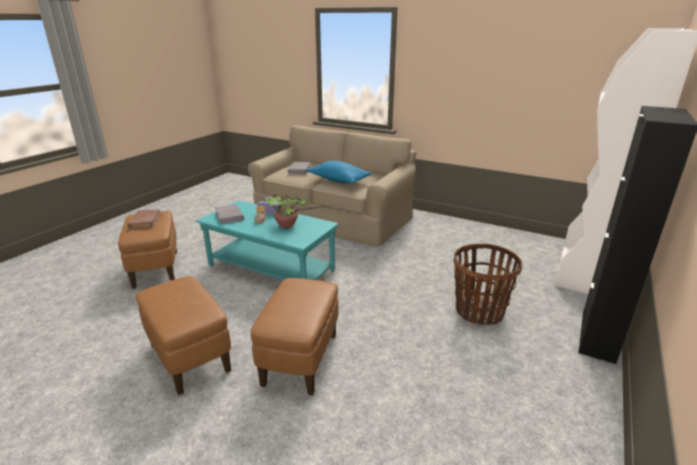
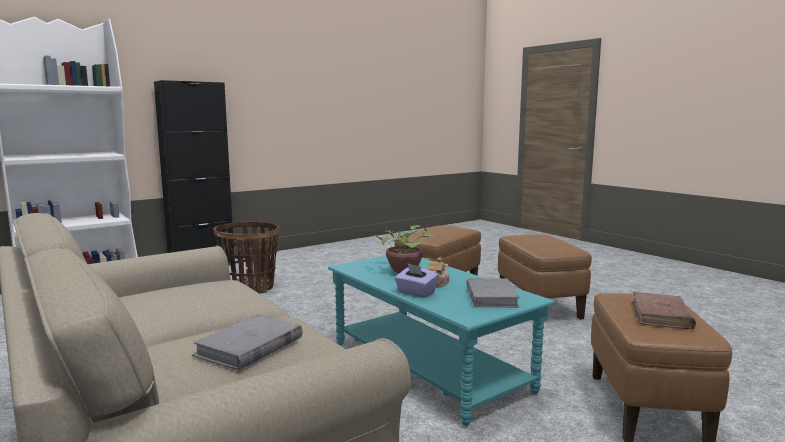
camera: 155 degrees left, 15 degrees down
blue pillow [307,161,372,184] -> none

